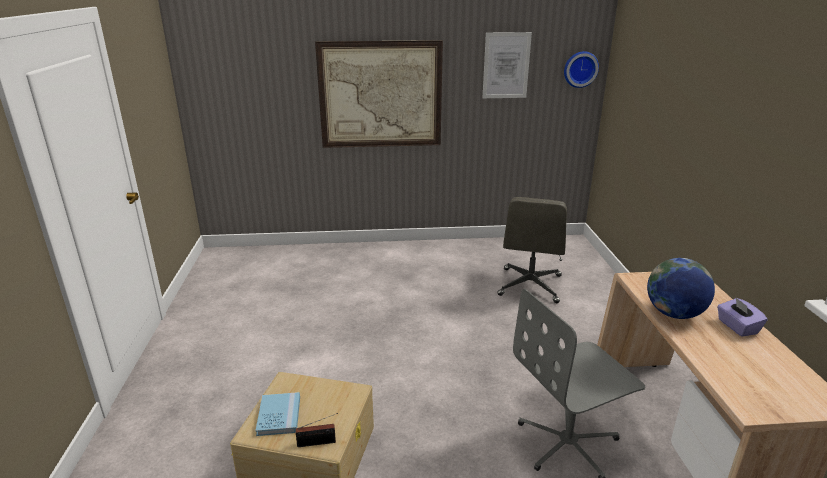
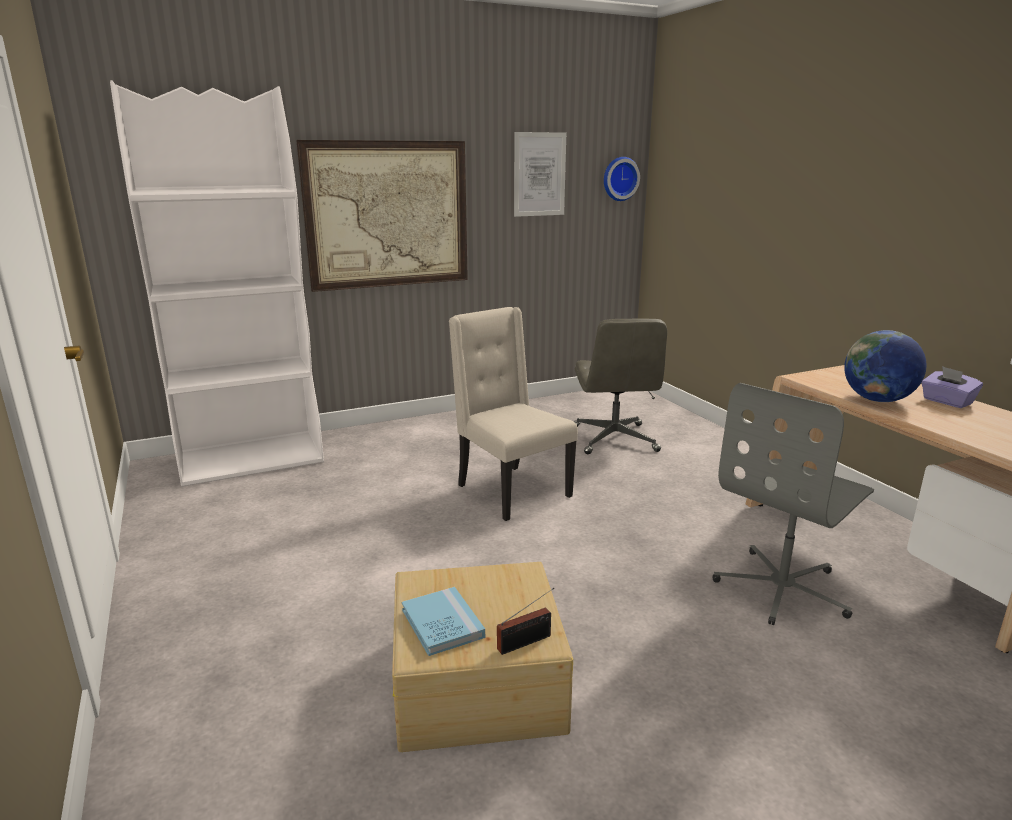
camera: 20 degrees left, 5 degrees down
none -> white bookcase [110,80,324,487]
none -> beige chair [449,307,578,521]

